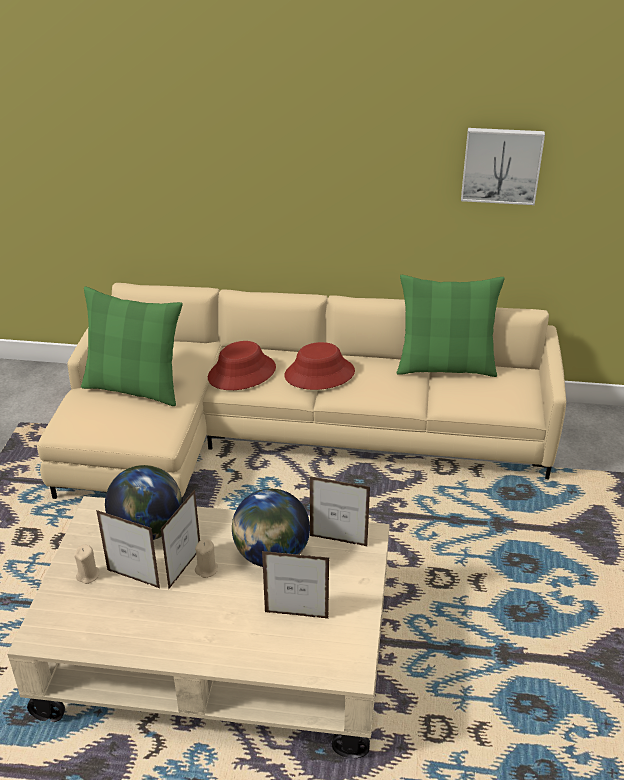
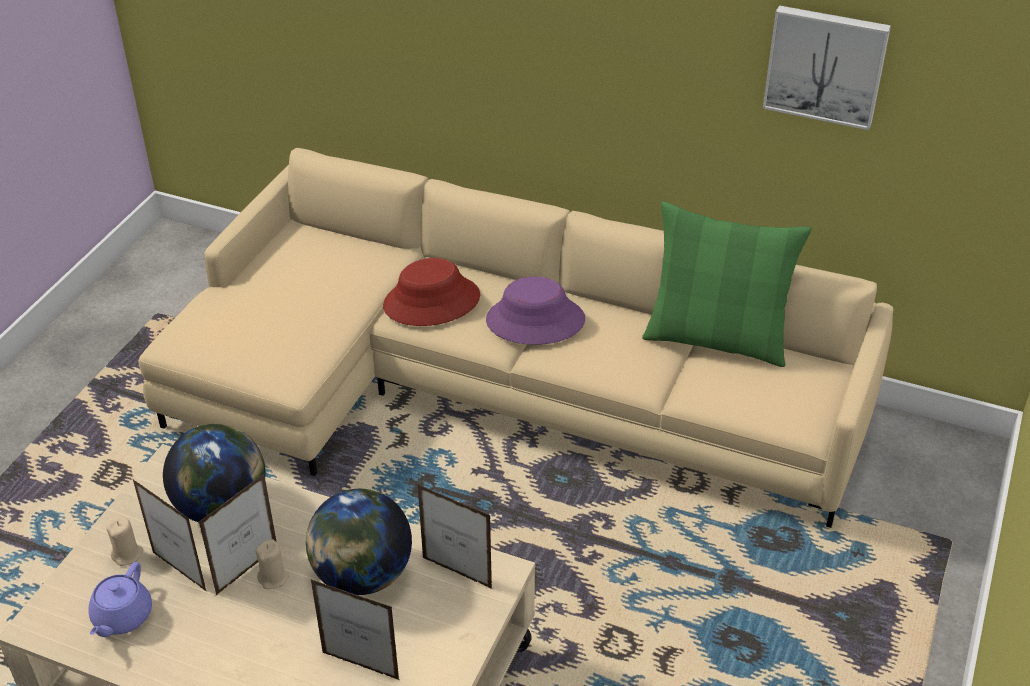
camera: 15 degrees right, 5 degrees up
green pillow [81,287,183,406] -> none
red hat [284,342,355,390] -> purple hat [486,276,585,345]
none -> purple teapot [88,562,152,637]

